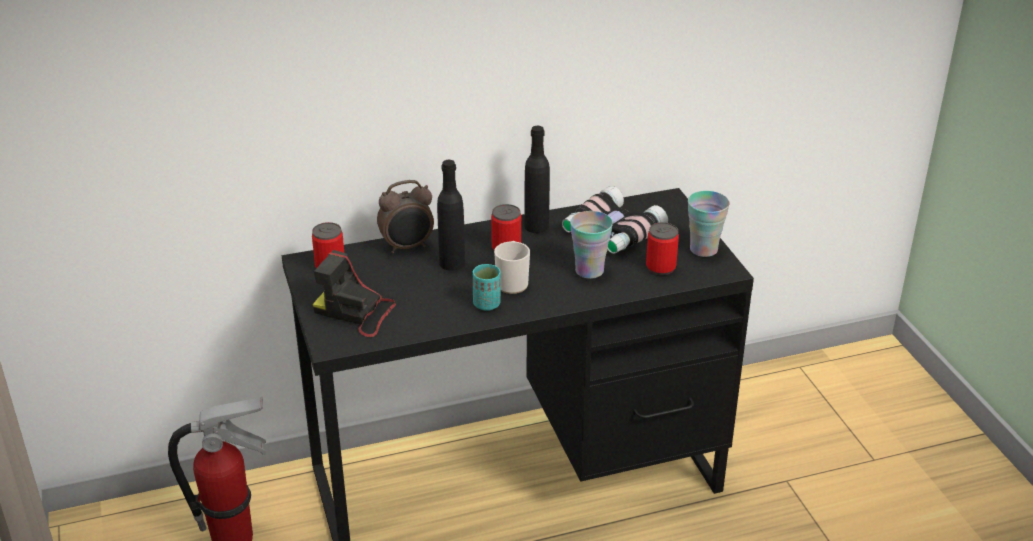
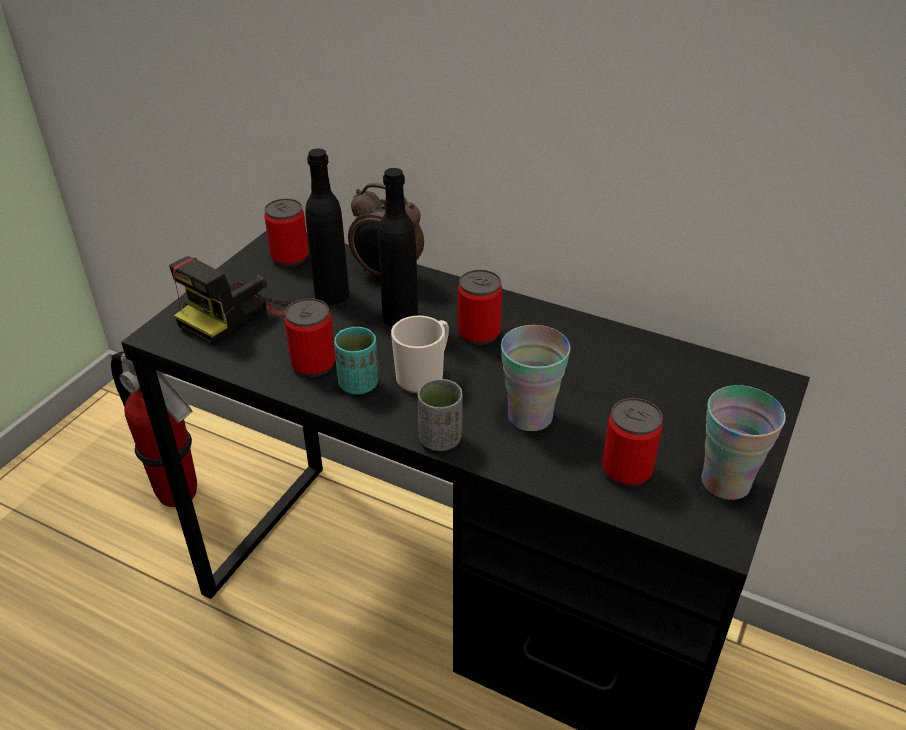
camera: 45 degrees right, 5 degrees up
camera [313,250,396,337] -> camera turned 120 degrees counterclockwise [169,256,291,345]
black bottle [524,126,550,233] -> black bottle moved to [305,149,349,305]
binoculars [562,186,668,254] -> none
none -> can [284,298,336,377]
none -> grey cup [418,379,463,451]

